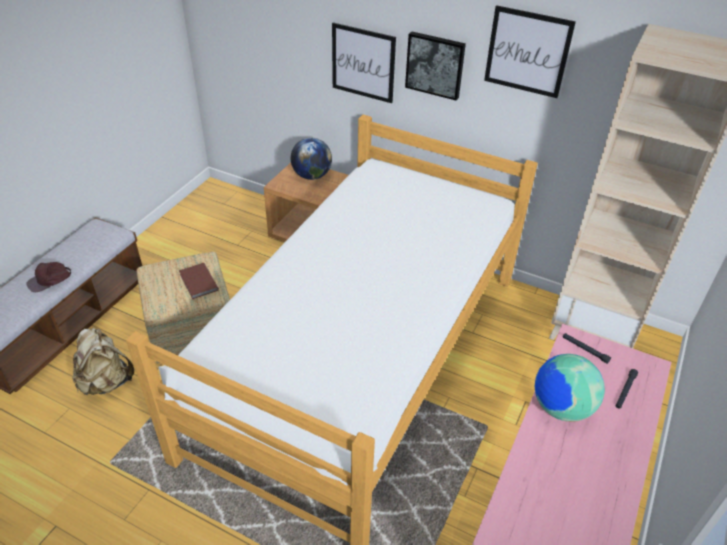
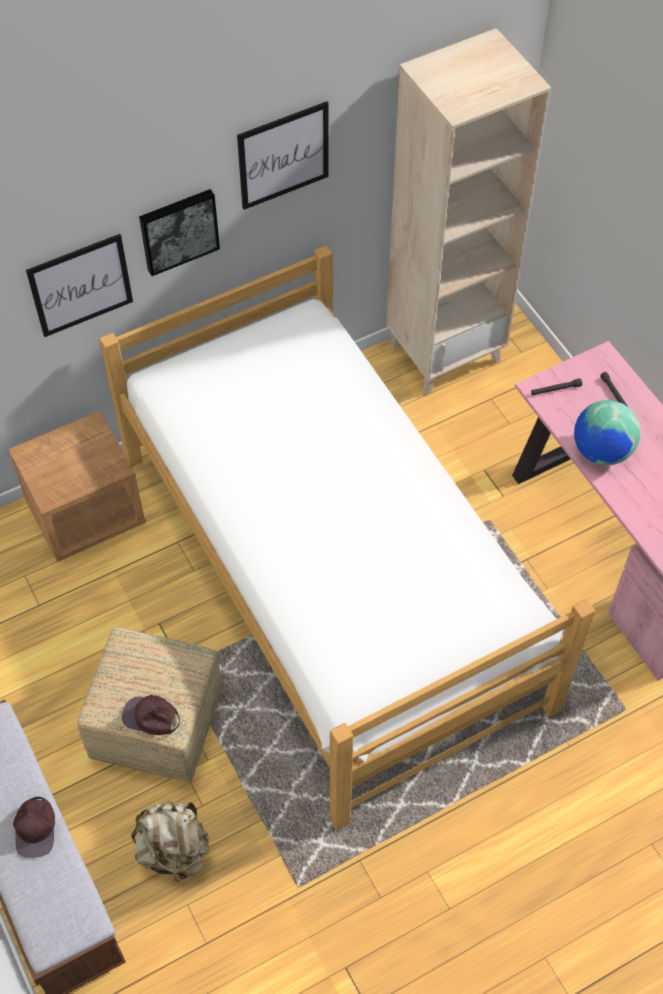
camera: 55 degrees left, 15 degrees up
brown book [179,263,219,299] -> none
globe [291,138,332,180] -> none
none -> brown cap [122,695,180,735]

